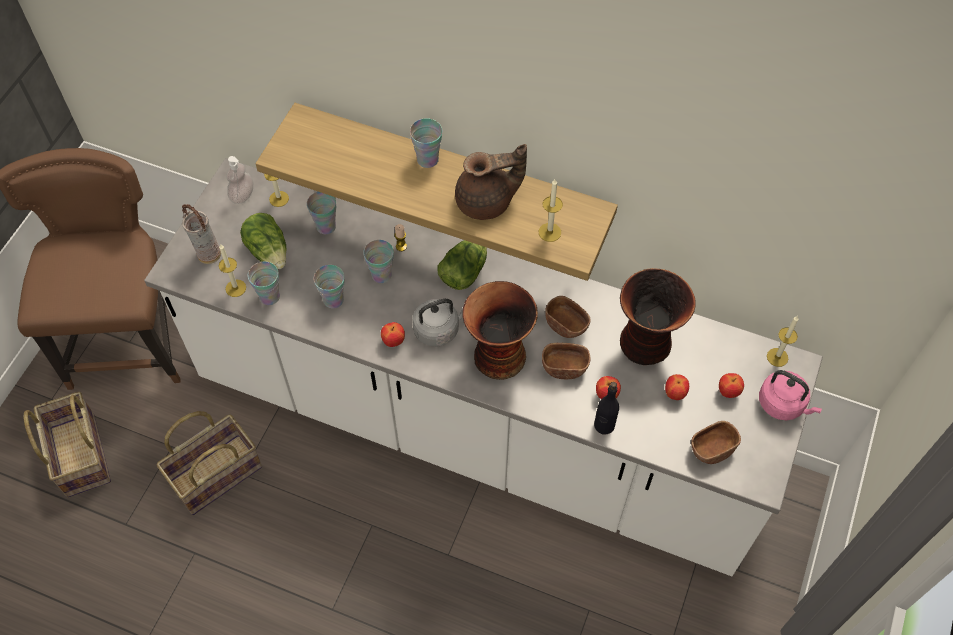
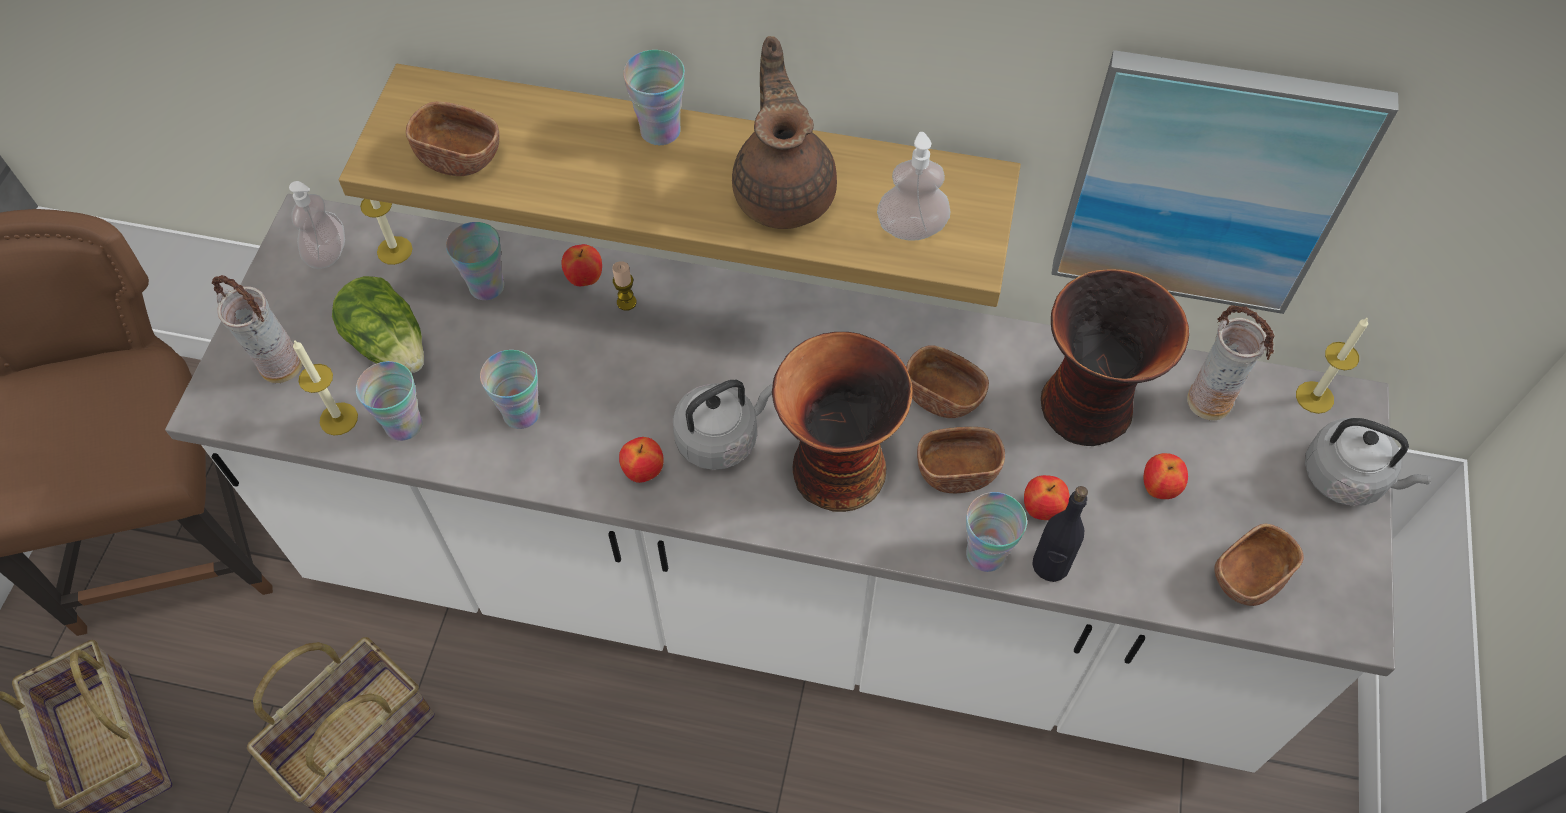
camera: 10 degrees left, 0 degrees up
cup [363,240,394,283] -> cup moved to [966,492,1027,572]
lettuce [437,240,487,290] -> none
brown teapot [455,144,527,220] -> brown teapot turned 75 degrees counterclockwise [732,36,837,229]
candle [539,180,563,242] -> soap dispenser [877,132,951,241]
apple [719,373,744,398] -> apple moved to [561,244,602,286]
pink kettle [759,370,822,420] -> grey kettle [1305,418,1431,506]
none -> brown bowl [406,102,500,176]
none -> picture [1051,50,1399,314]
none -> vase [1187,305,1274,420]

